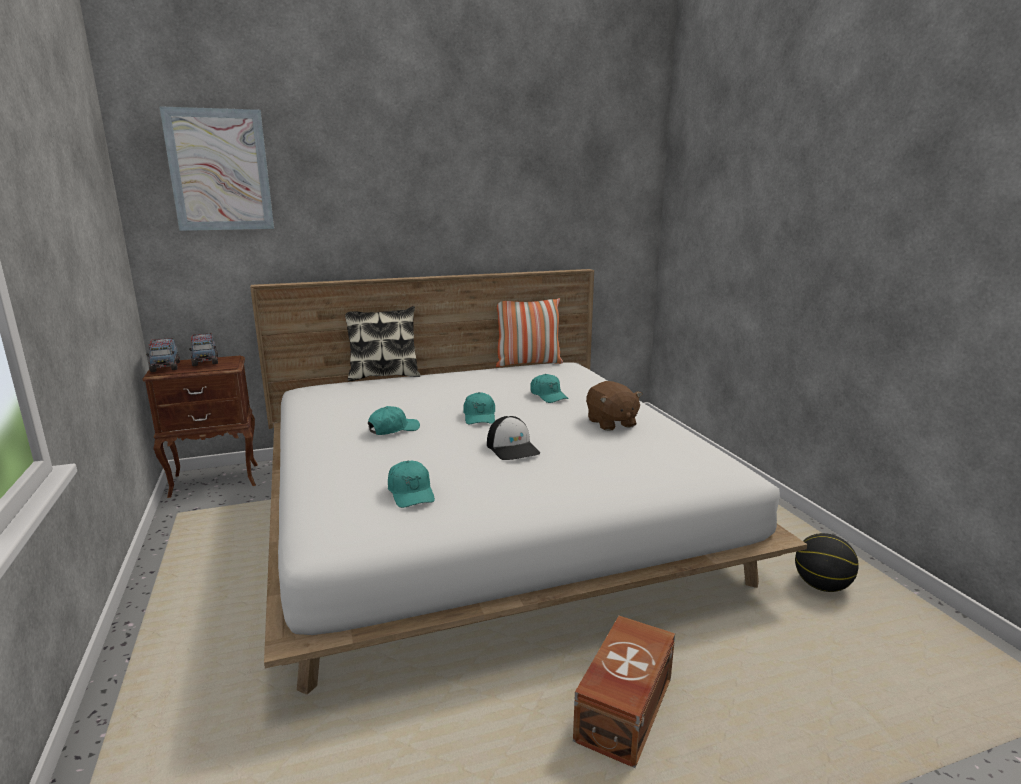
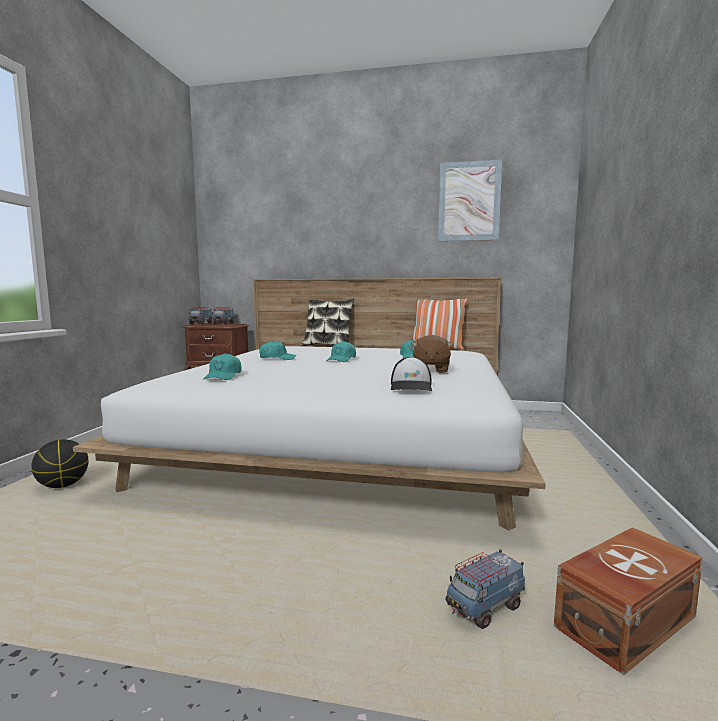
camera: 30 degrees right, 10 degrees down
picture [159,106,274,231] -> picture moved to [438,160,502,241]
cap [487,416,540,460] -> cap moved to [391,357,432,391]
brown storage box [573,616,675,768] -> brown storage box moved to [554,527,703,675]
basketball [795,533,859,592] -> basketball moved to [31,439,89,488]
none -> toy truck [445,549,525,629]

